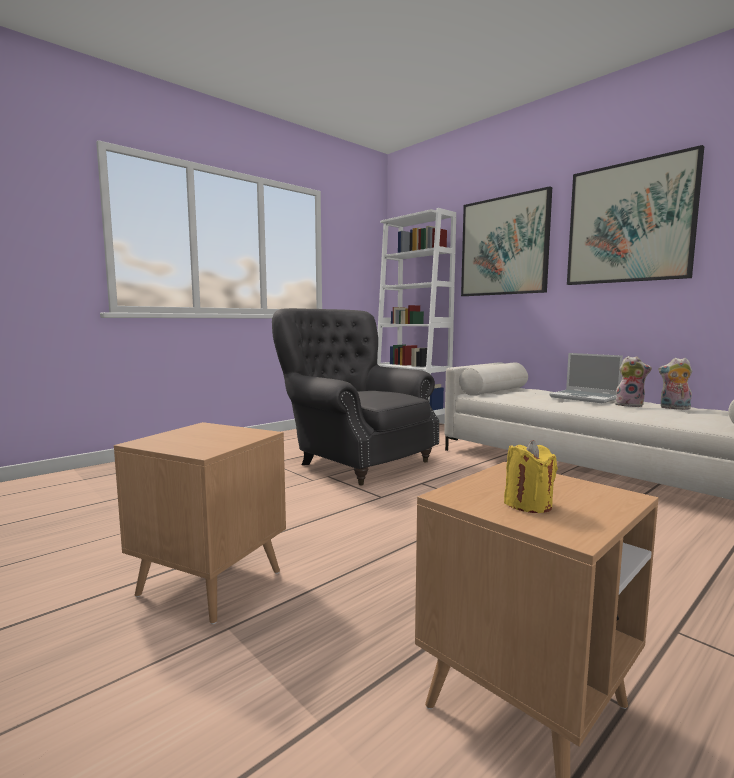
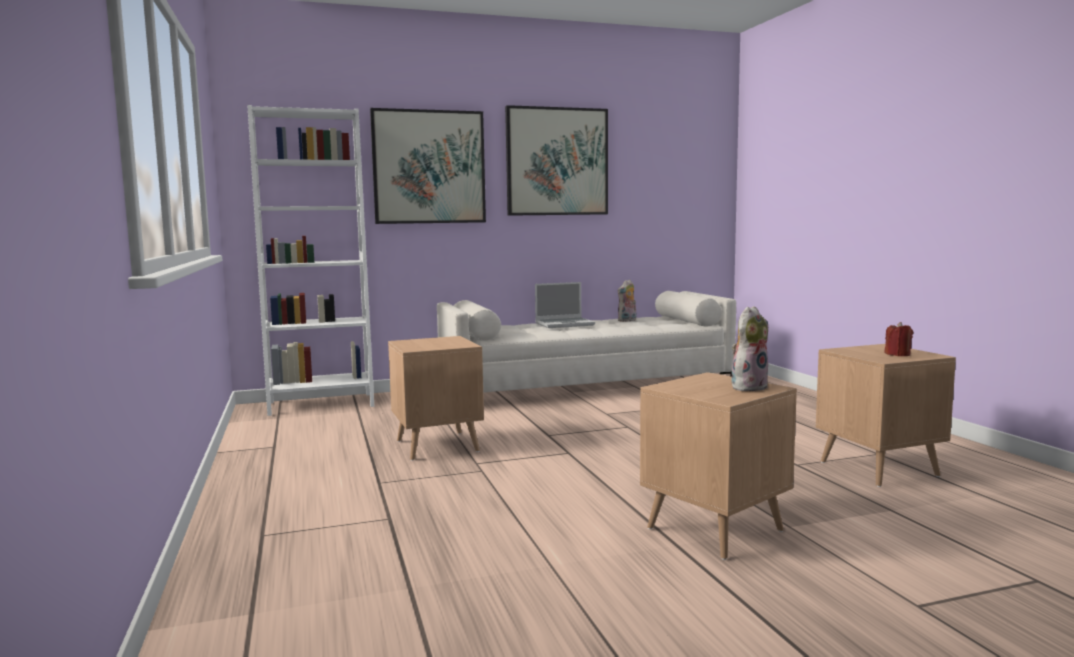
camera: 65 degrees left, 0 degrees up
grey armchair [272,308,439,485] -> brown side table [388,336,484,461]
yellow candle [504,440,558,513] -> red candle [884,322,913,356]
plush toy [615,356,652,407] -> plush toy moved to [731,306,769,391]

